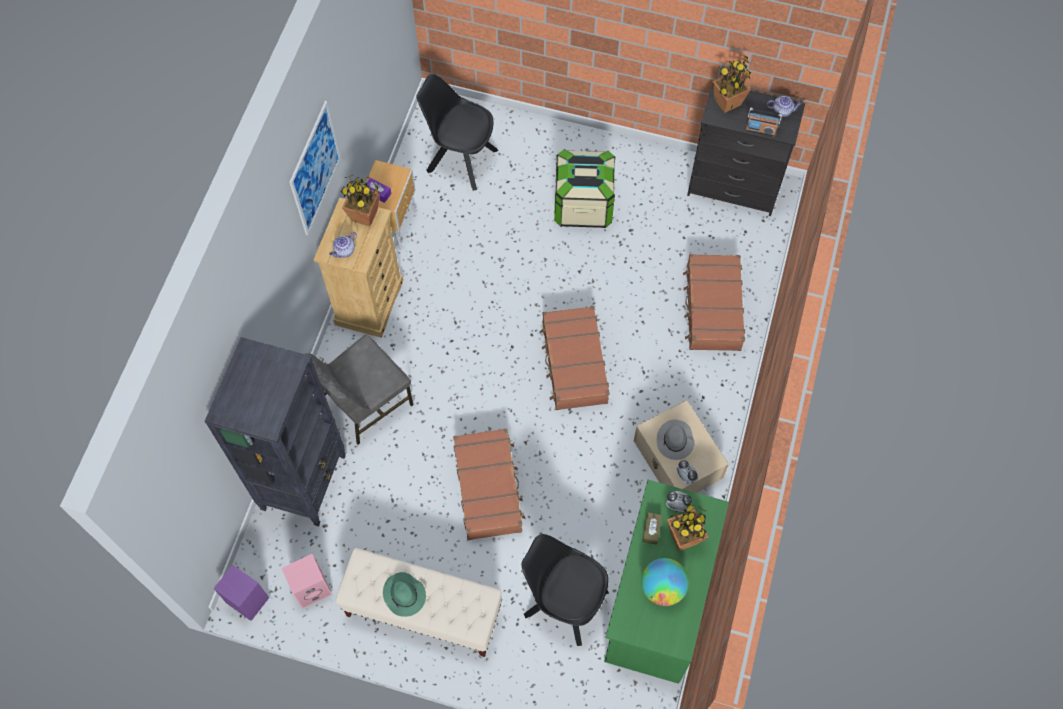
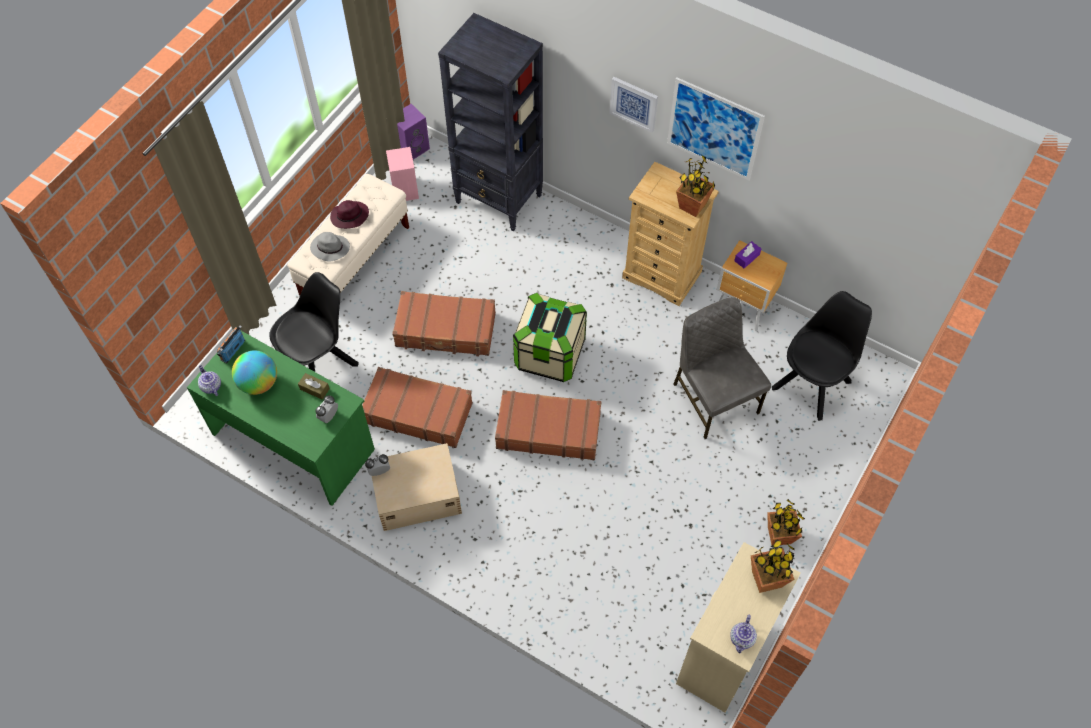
camera: 105 degrees right, 5 degrees down
grey chair [305,334,413,445] -> grey chair moved to [673,297,771,439]
teapot [329,232,357,258] -> teapot moved to [198,365,221,396]
green hat [383,572,426,617] -> purple hat [330,200,369,229]
storage box [554,149,615,228] -> storage box moved to [513,293,587,382]
grey hat [657,420,695,460] -> grey hat moved to [310,232,350,262]
potted plant [667,504,709,551] -> potted plant moved to [767,499,805,545]
brown suitcase [683,254,745,351] -> brown suitcase moved to [362,367,473,448]
black dresser [687,83,805,216] -> beige dresser [676,542,801,712]
radio [746,107,782,136] -> radio moved to [217,325,245,363]
none -> picture [610,77,658,133]

